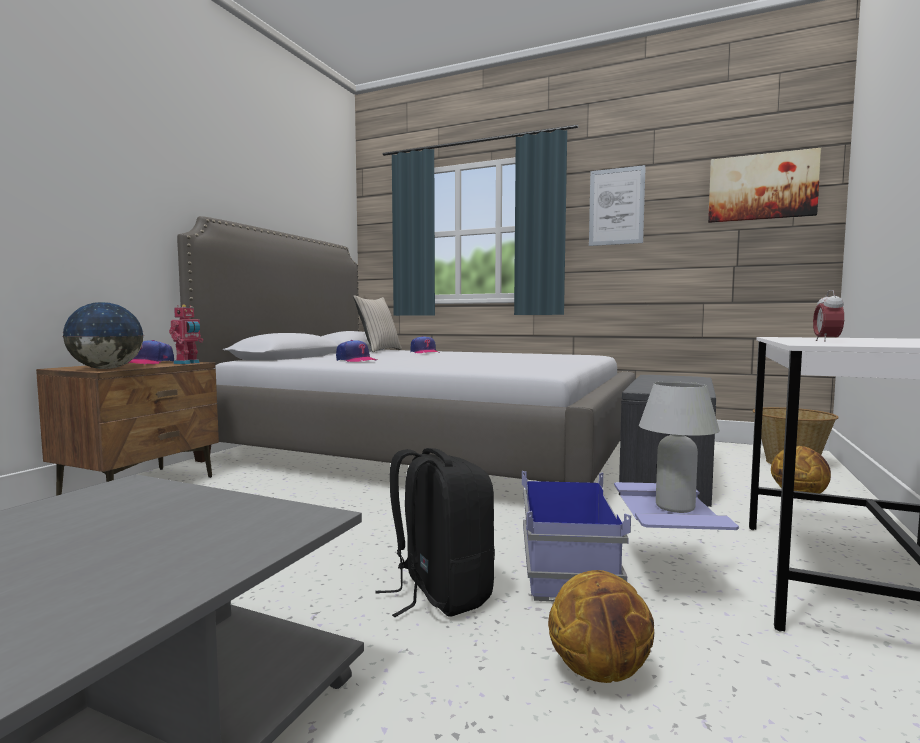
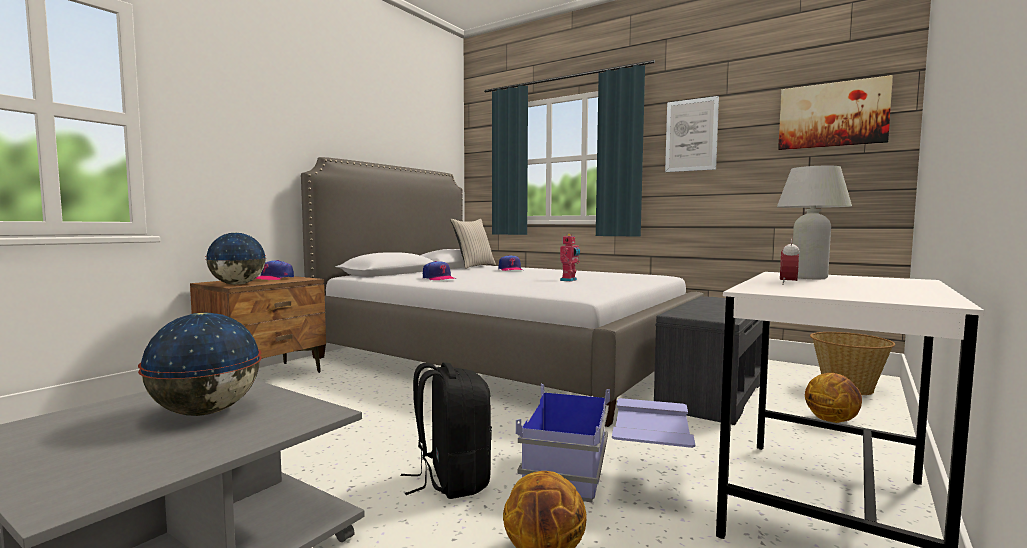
camera: 10 degrees right, 0 degrees up
toy robot [169,304,203,364] -> toy robot moved to [560,234,580,281]
white table lamp [639,381,720,513] -> white table lamp moved to [777,166,852,279]
none -> globe [138,312,262,416]

